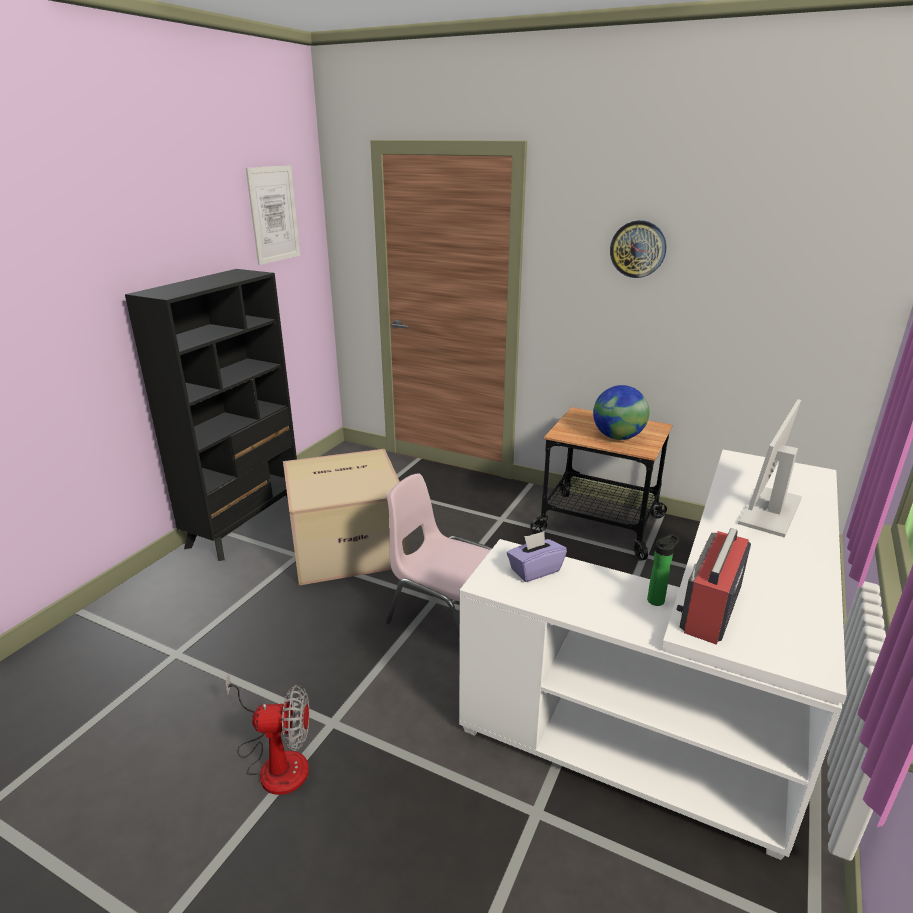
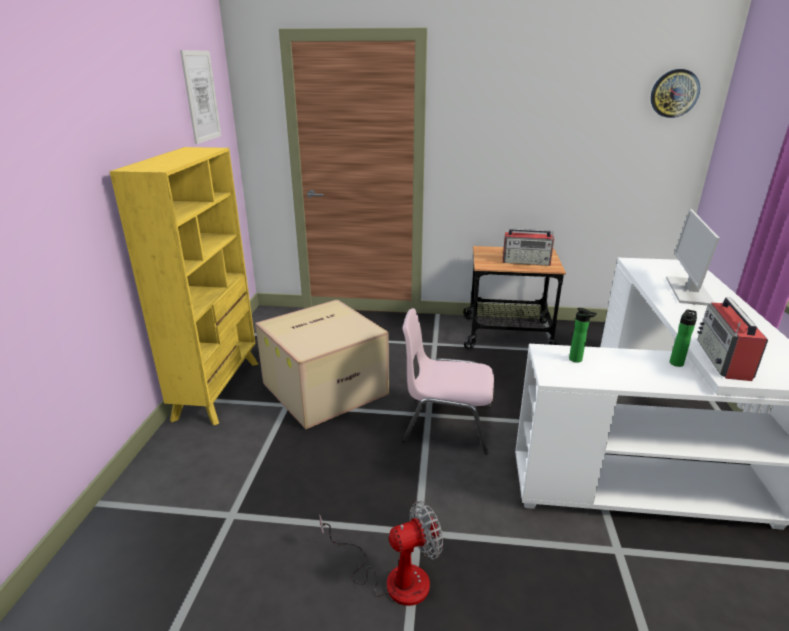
camera: 20 degrees left, 0 degrees up
black bookcase [125,269,297,561] -> yellow bookcase [109,147,258,425]
purple tissue box [507,531,567,582] -> bottle [569,308,597,363]
globe [593,385,649,440] -> radio [503,229,554,266]
wall clock [610,220,666,278] -> wall clock moved to [651,69,700,118]

